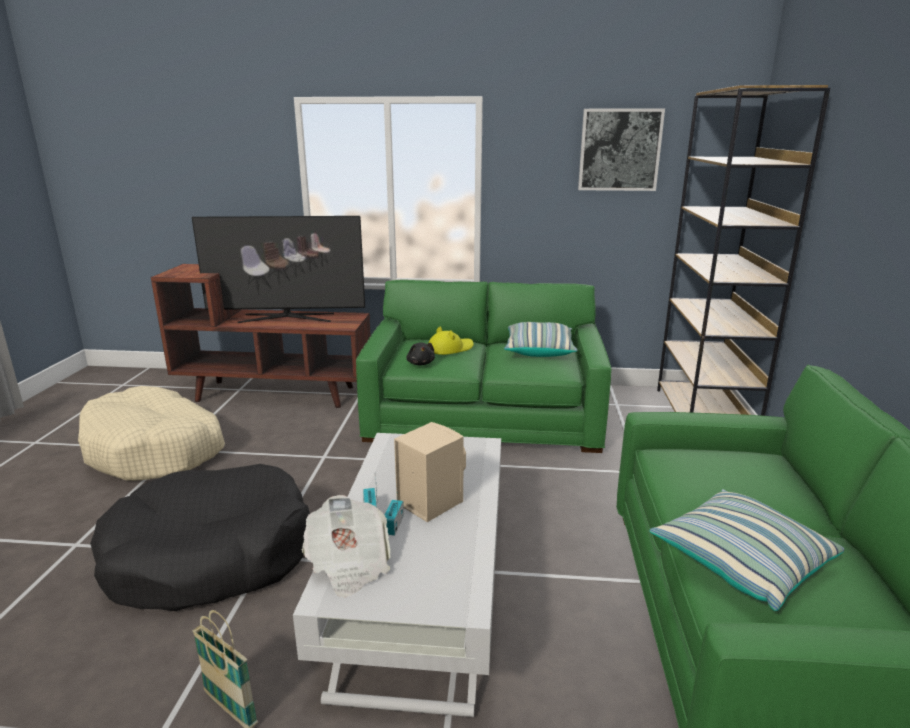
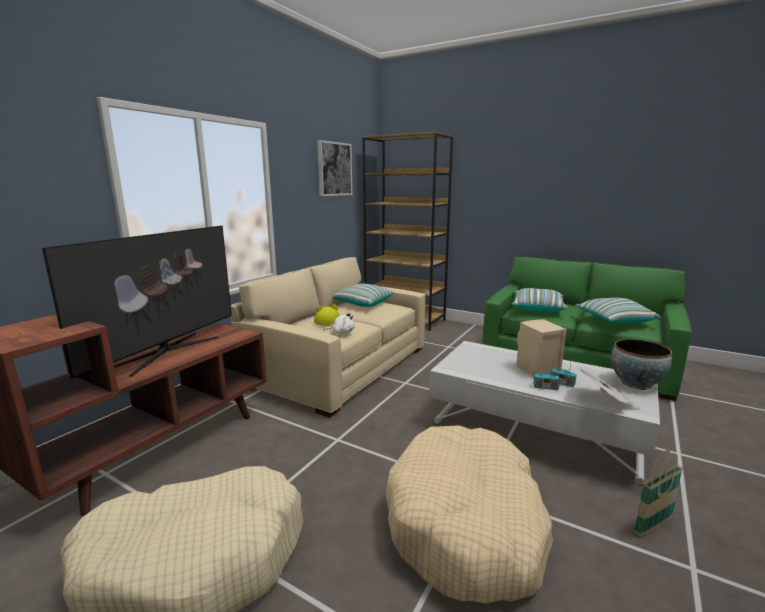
camera: 65 degrees left, 5 degrees down
black dog bed [90,464,310,611] -> beige dog bed [385,426,553,604]
green sofa [356,280,611,453] -> beige sofa [231,257,425,418]
black plush toy [406,342,435,366] -> white plush toy [324,313,355,334]
none -> pillow [512,288,568,312]
none -> bowl [611,339,672,390]

